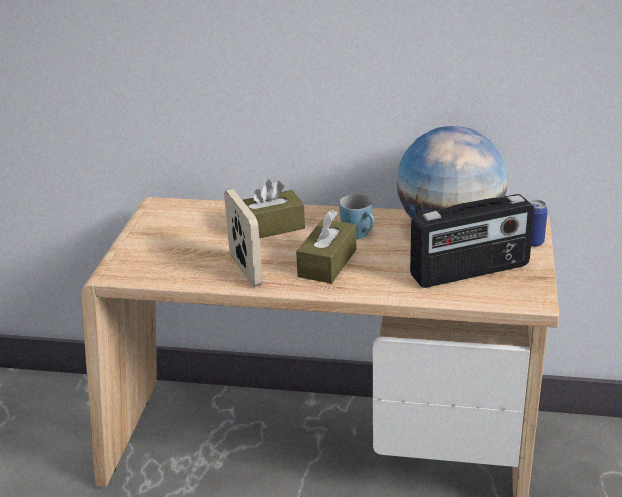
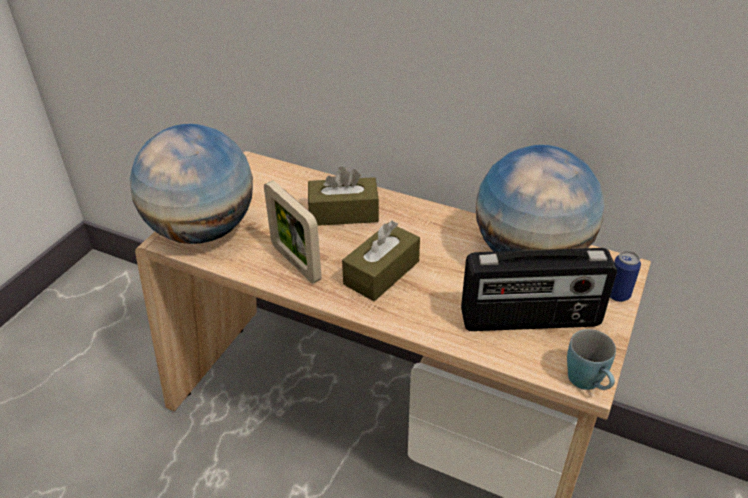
camera: 15 degrees right, 10 degrees up
picture frame [224,189,263,287] -> picture frame turned 150 degrees clockwise [264,181,322,284]
blue mug [339,194,375,239] -> blue mug moved to [567,329,616,390]
none -> globe [130,124,253,244]

